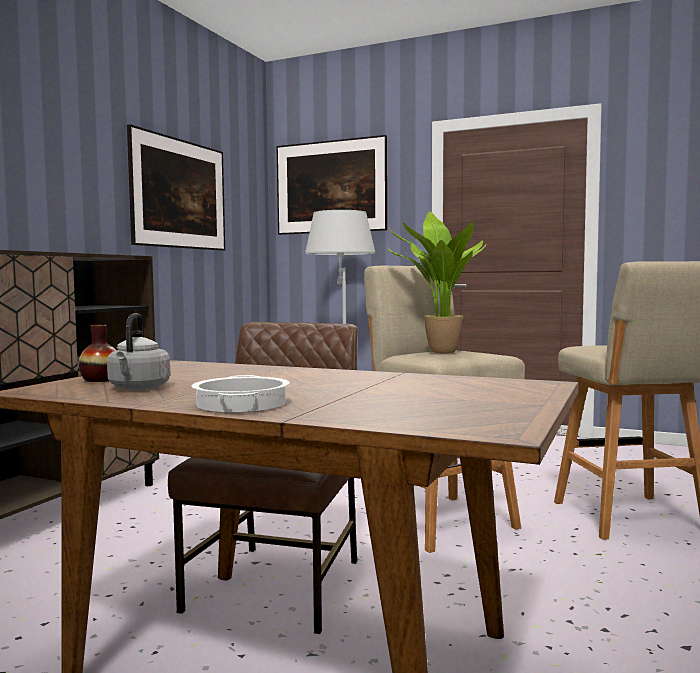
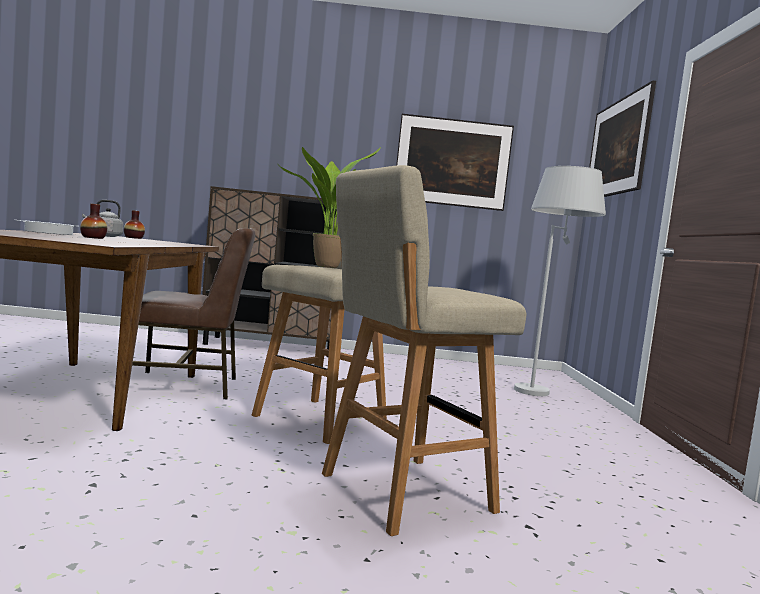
camera: 65 degrees right, 0 degrees up
none -> vase [80,204,107,239]

